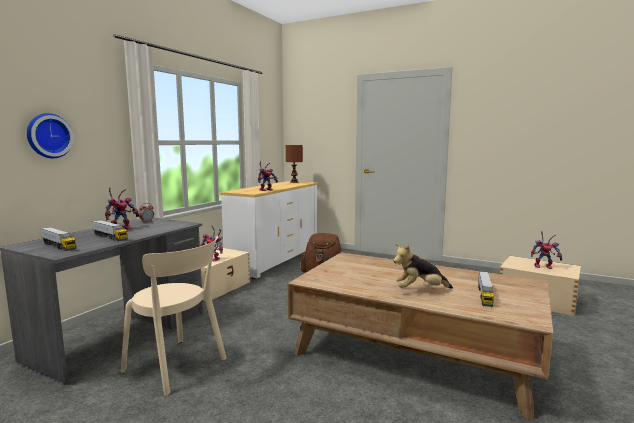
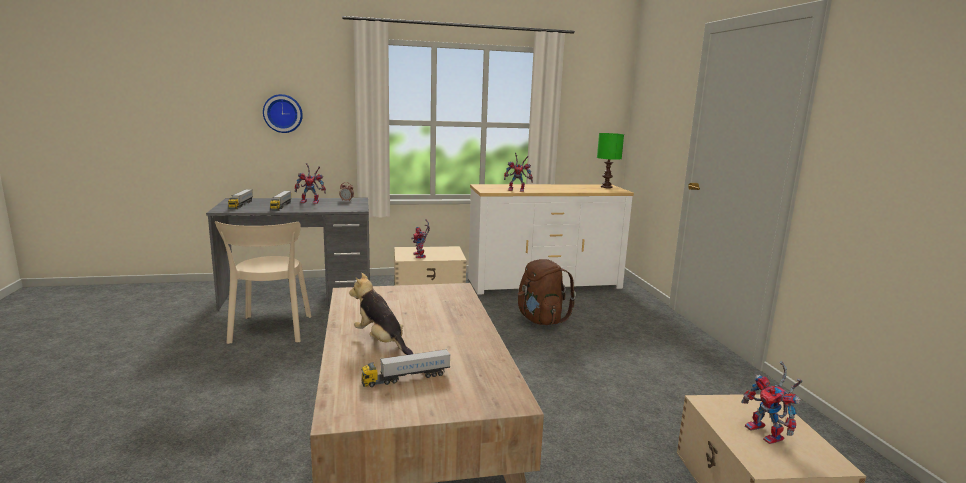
camera: 50 degrees right, 5 degrees up
brown table lamp [286,145,303,183] -> green table lamp [597,133,624,188]

